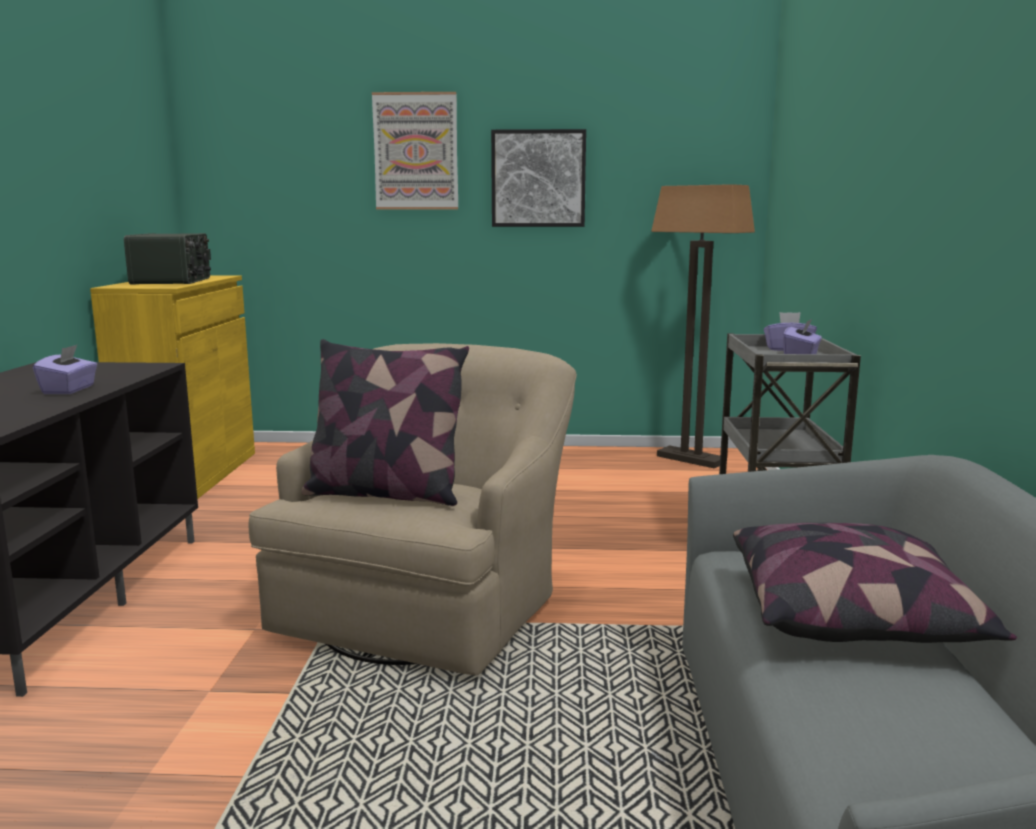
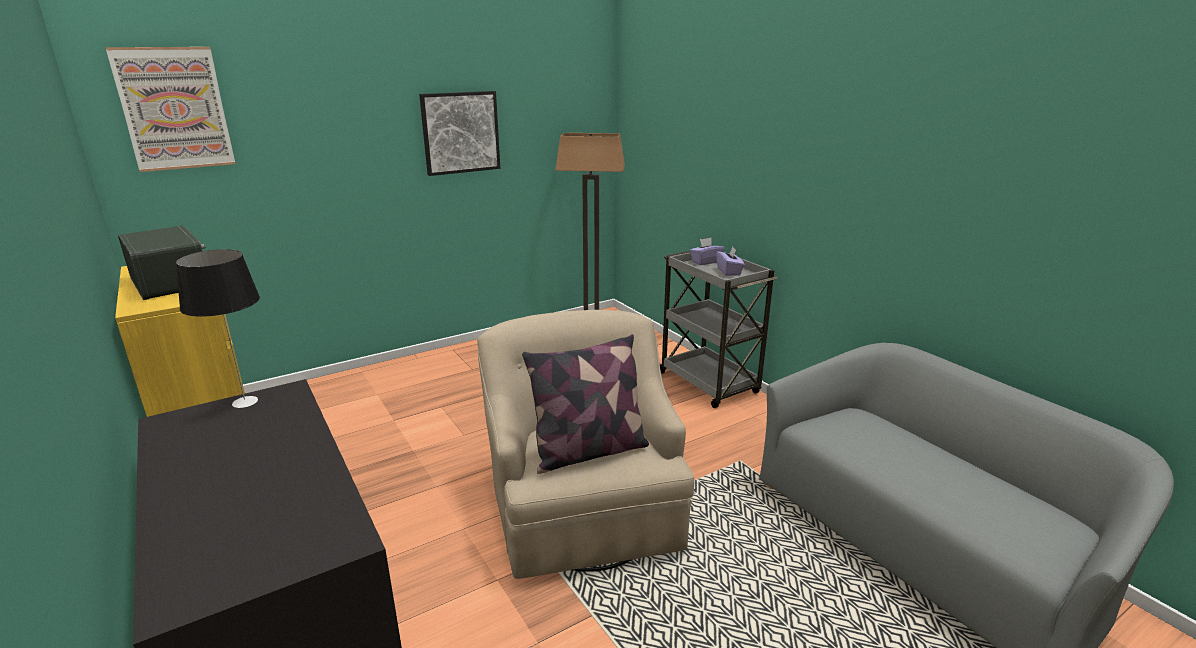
camera: 35 degrees left, 10 degrees up
purple tissue box [33,345,97,394] -> none
picture [372,92,458,209] -> picture moved to [106,47,235,172]
pillow [733,522,1017,643] -> none
none -> table lamp [176,249,260,408]

